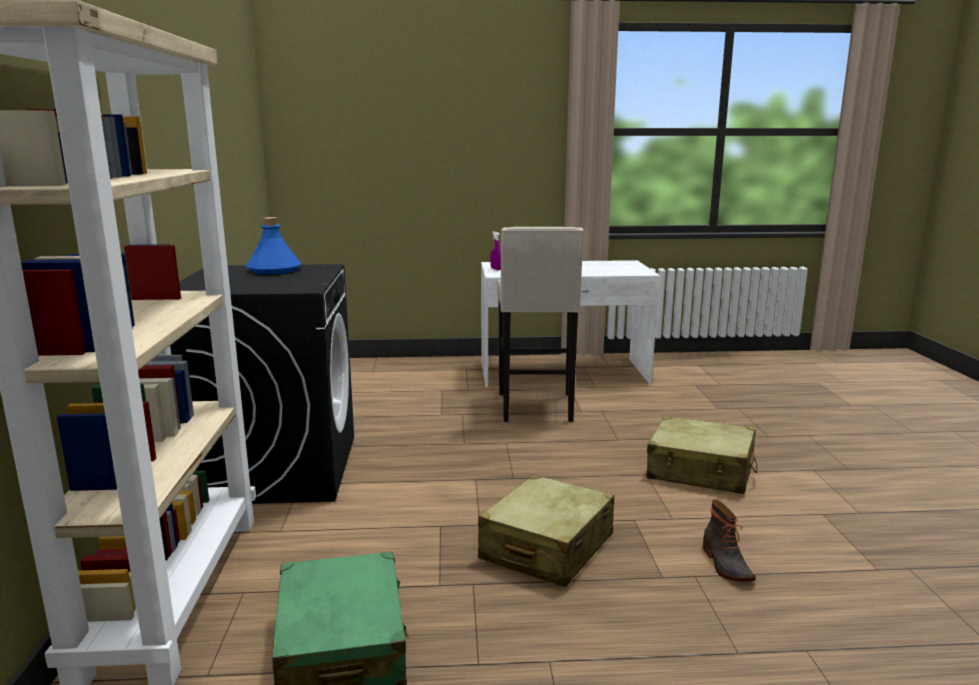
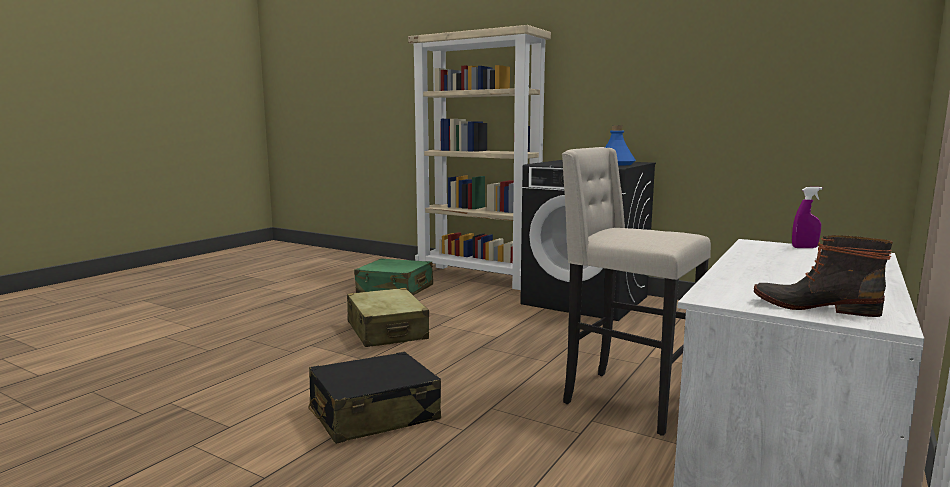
camera: 125 degrees right, 5 degrees down
beige suitcase [647,416,757,494] -> black suitcase [309,352,441,444]
boot [703,500,756,582] -> boot moved to [754,235,893,317]

